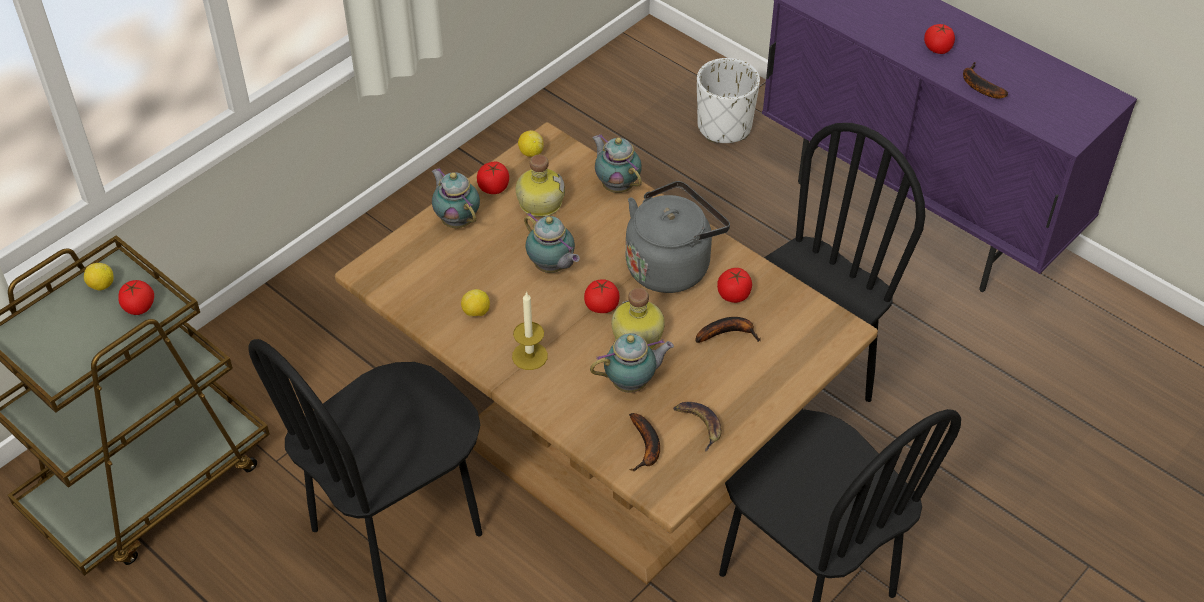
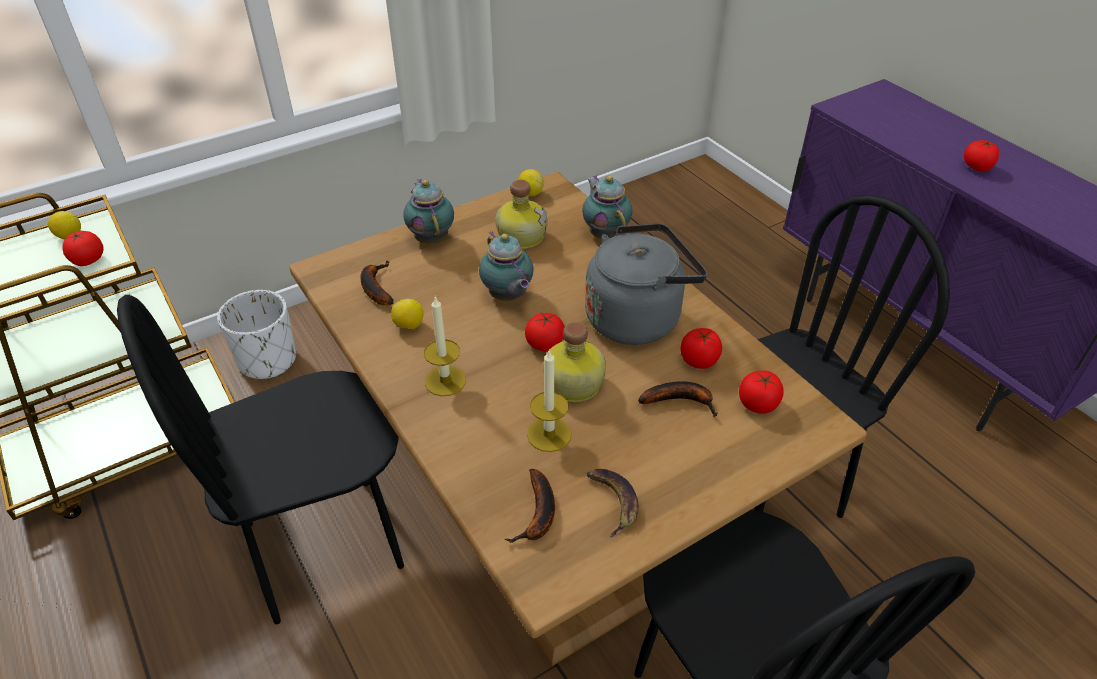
camera: 15 degrees right, 5 degrees down
tomato [477,162,509,194] -> tomato moved to [739,370,784,414]
teapot [590,333,674,393] -> candle [527,349,571,452]
white planter [697,58,760,143] -> white planter moved to [217,290,296,379]
banana [963,62,1008,98] -> banana moved to [360,260,394,306]

